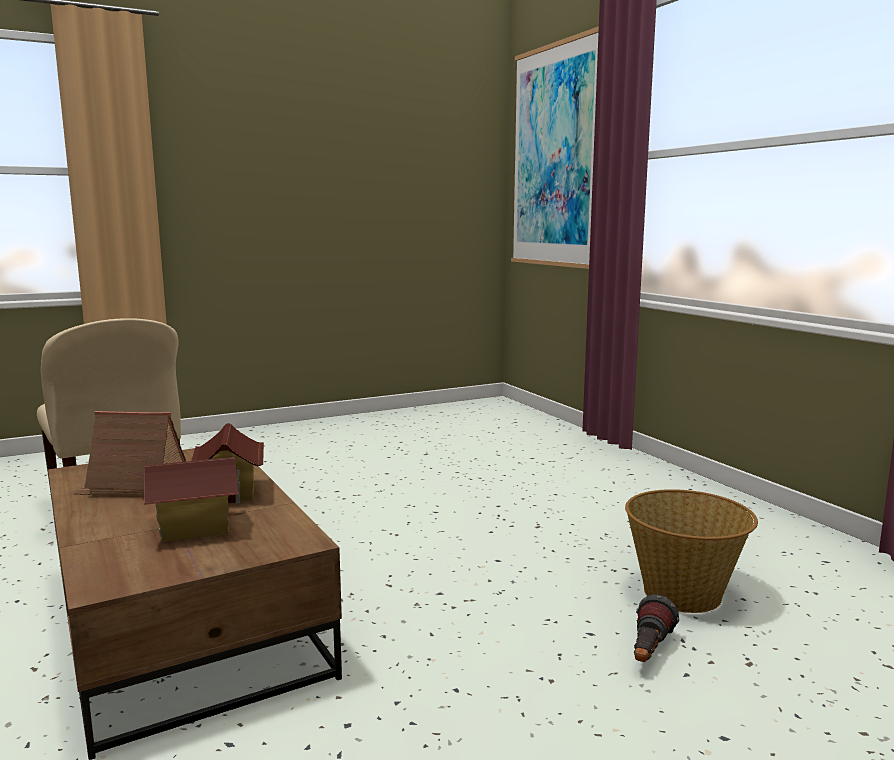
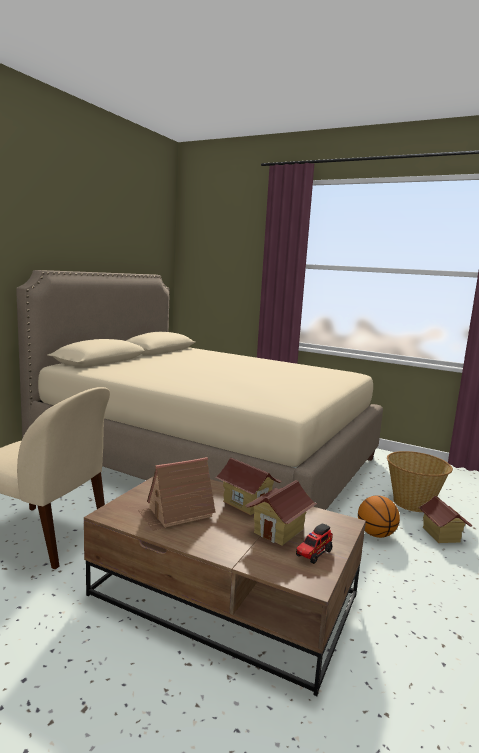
camera: 35 degrees left, 0 degrees up
picture [511,26,599,269] -> none
flashlight [634,594,679,662] -> toy house [418,496,473,543]
none -> beige bed [16,270,383,510]
none -> toy truck [296,524,333,564]
none -> basketball [358,496,400,538]

